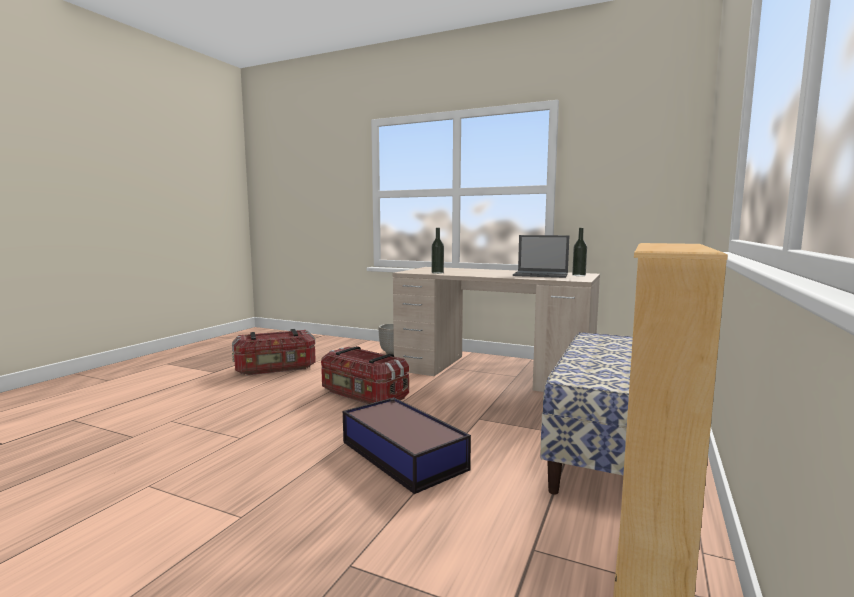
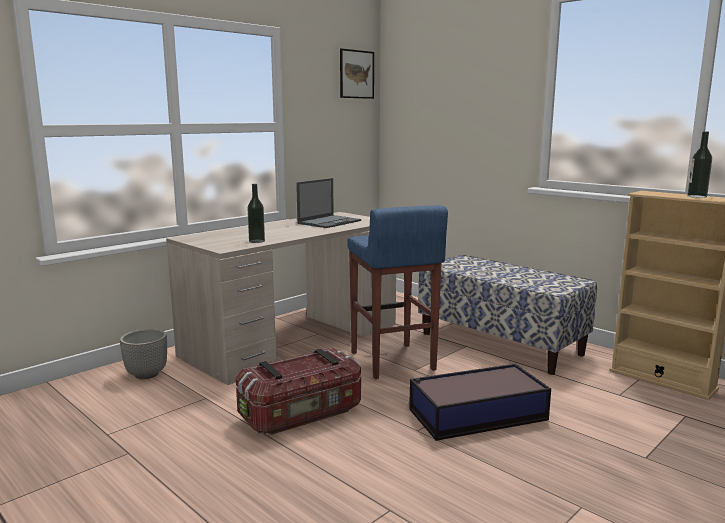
camera: 70 degrees left, 5 degrees up
storage box [232,329,316,375] -> none
bottle [572,228,587,276] -> bottle moved to [687,131,712,198]
none -> picture [340,48,374,99]
none -> blue stool [347,205,448,379]

